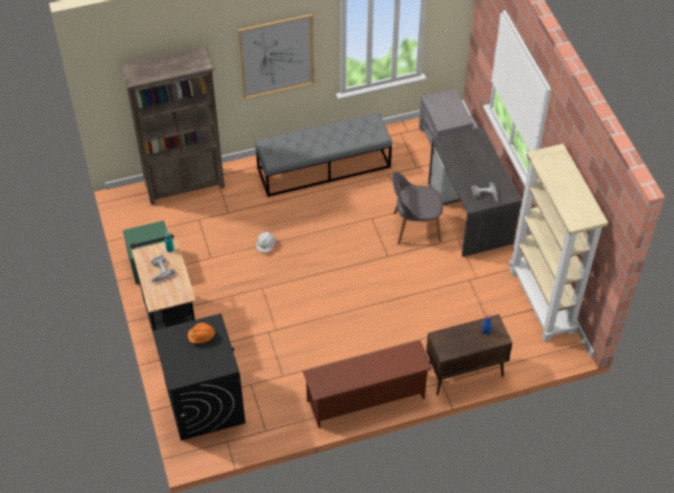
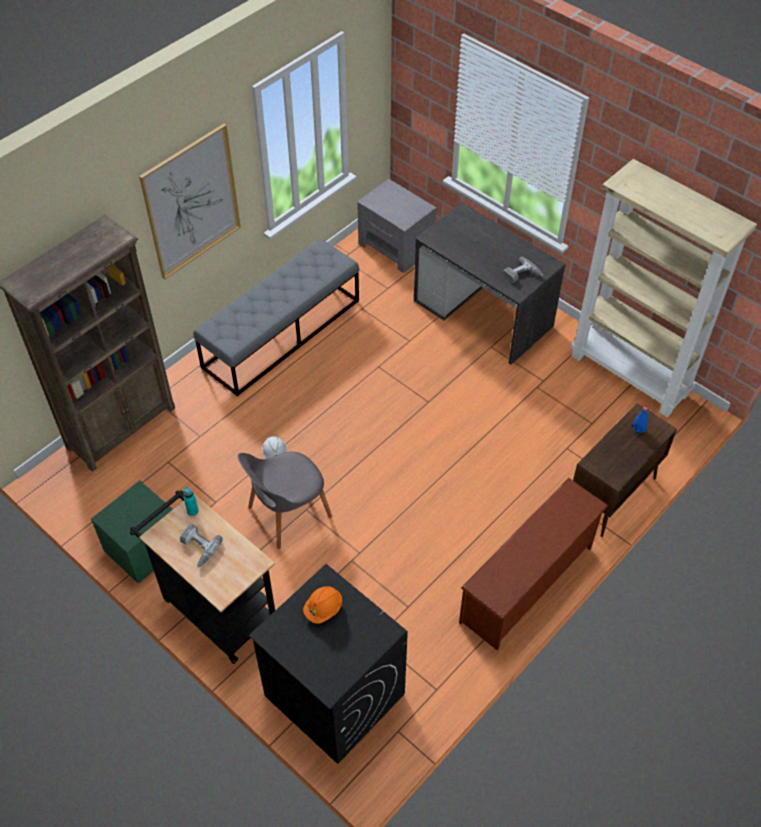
camera: 30 degrees left, 0 degrees up
grey chair [392,171,443,245] -> grey chair moved to [238,452,332,549]

